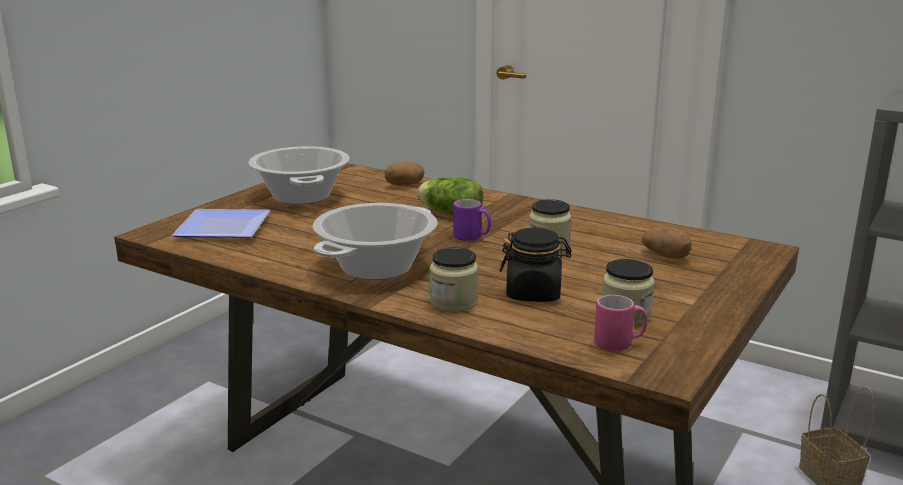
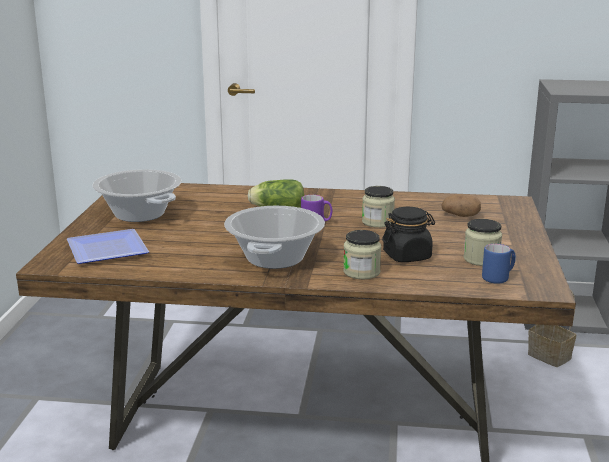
camera: 25 degrees left, 0 degrees up
potato [385,162,425,186] -> none
pink mug [594,295,647,352] -> blue mug [482,244,516,284]

